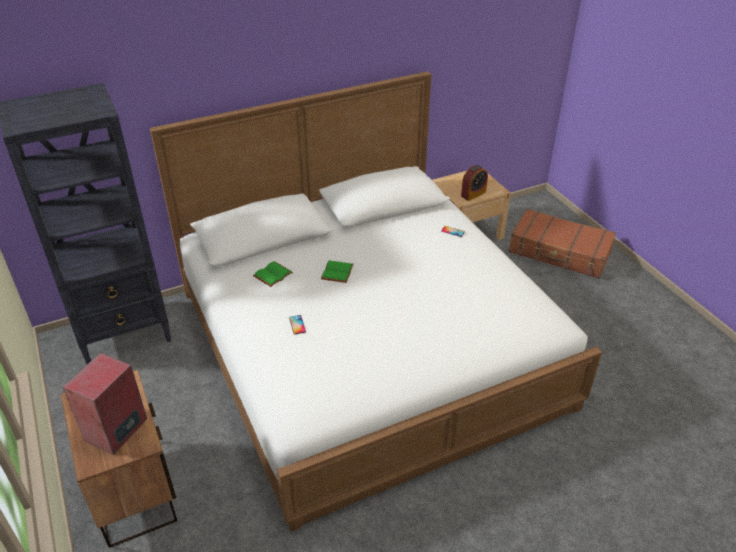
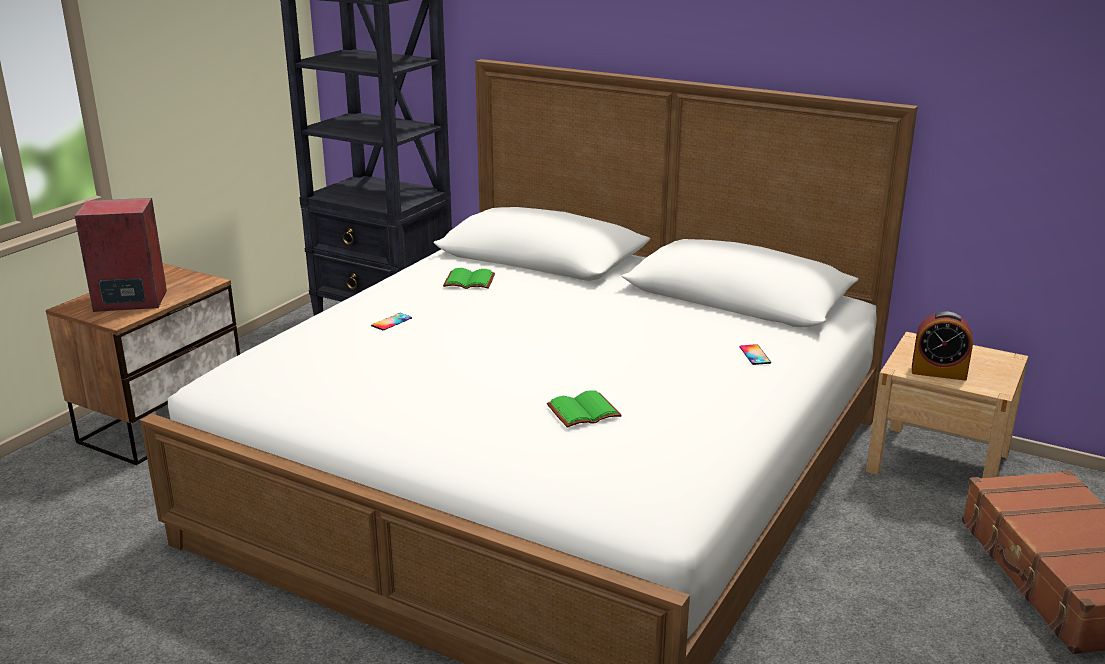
camera: 55 degrees right, 15 degrees down
green book [321,260,354,283] -> green book moved to [547,390,622,428]

